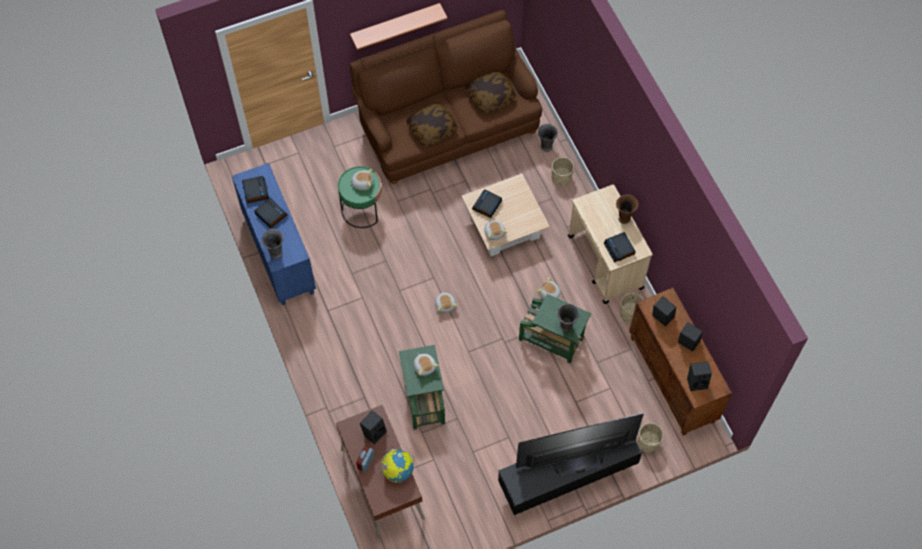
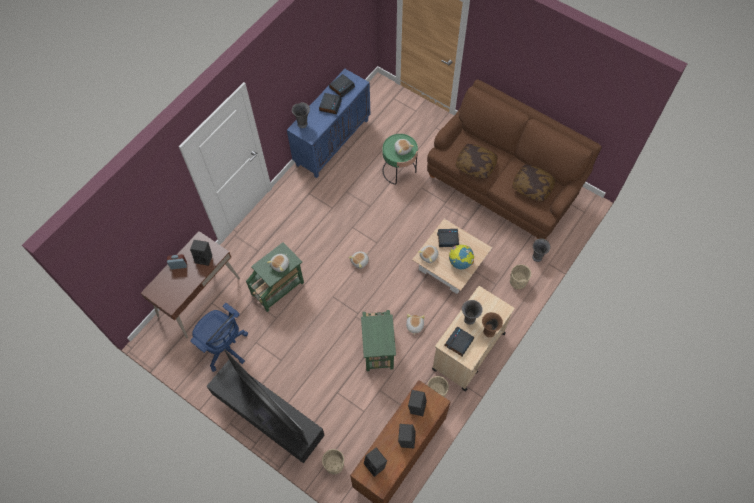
camera: 60 degrees right, 0 degrees up
shelf [350,3,448,50] -> none
globe [380,449,414,483] -> globe moved to [449,245,474,269]
grey vase [557,304,580,332] -> grey vase moved to [462,300,483,325]
none -> blue office chair [190,303,248,372]

